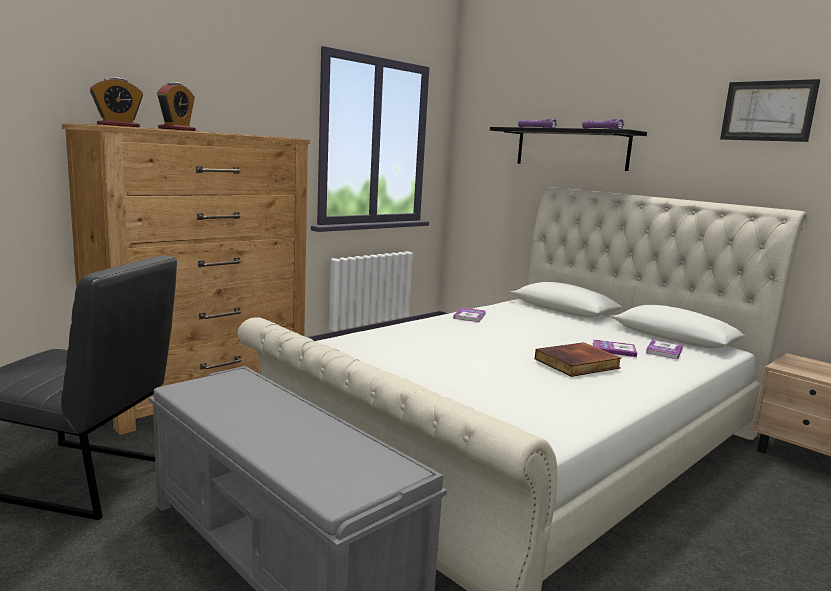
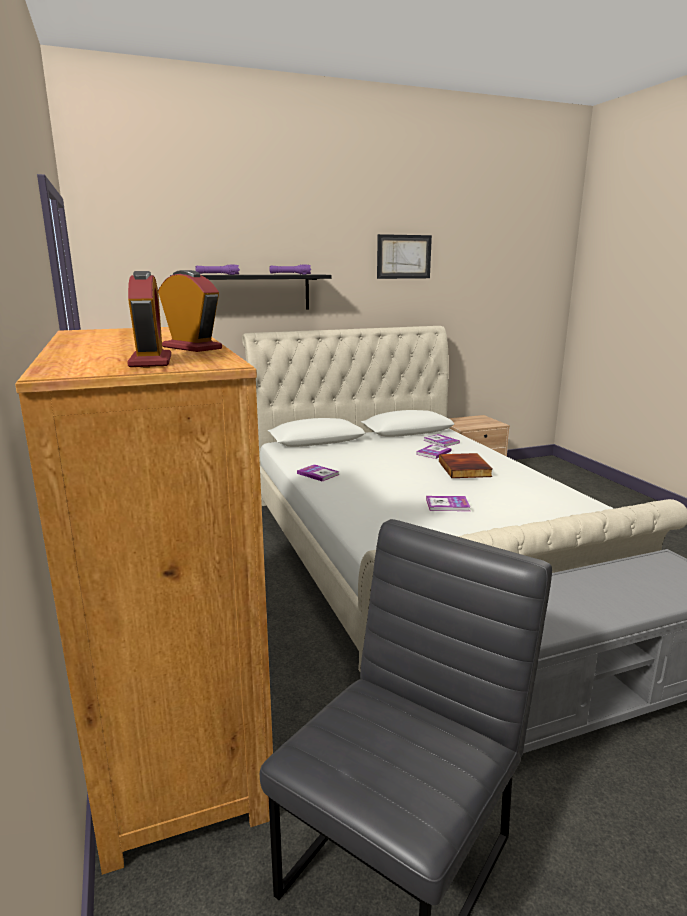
camera: 65 degrees left, 5 degrees up
none -> book [426,496,470,511]

